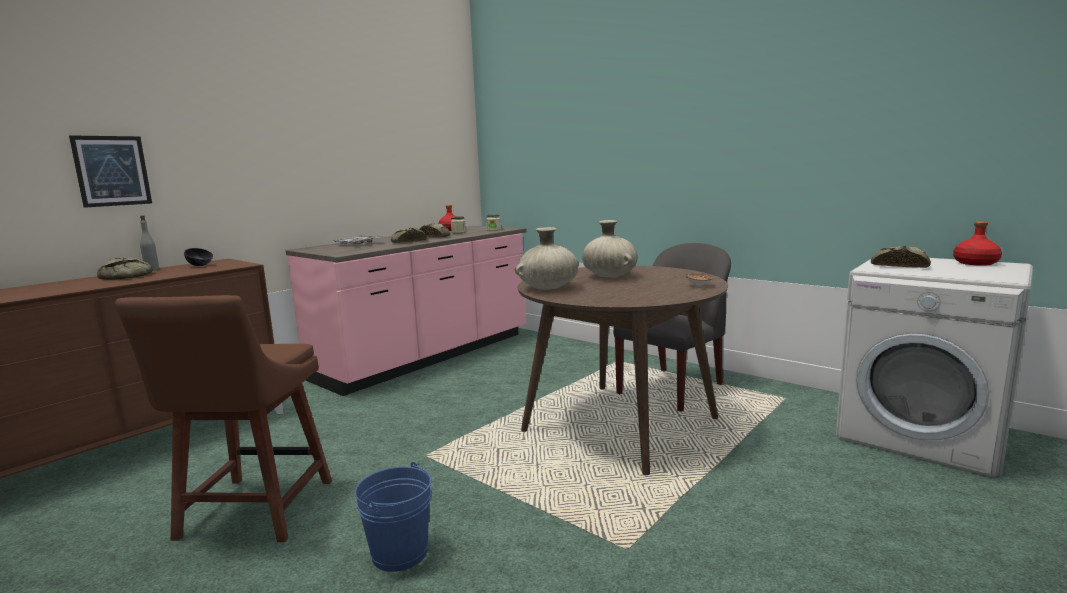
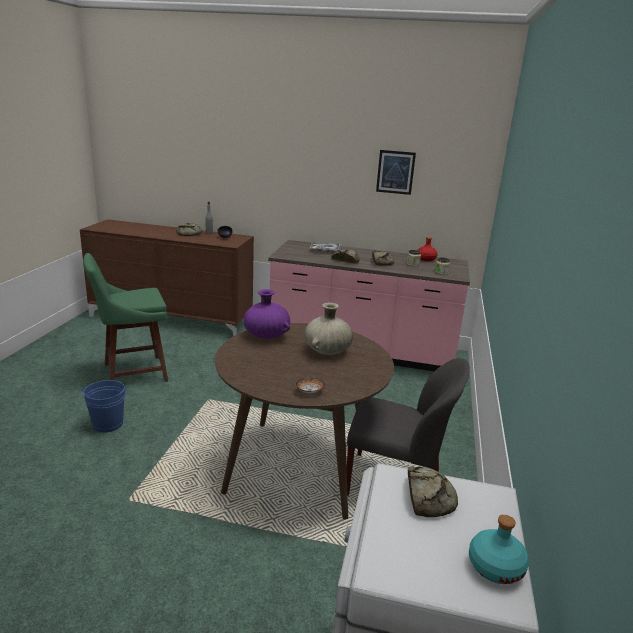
camera: 60 degrees right, 10 degrees up
picture [69,135,152,208] -> picture moved to [376,150,416,195]
brown stool [115,295,332,542] -> green stool [83,253,168,382]
beige vase [515,227,579,290] -> purple vase [244,289,290,339]
red bottle [953,221,1002,266] -> turquoise bottle [469,515,529,584]

